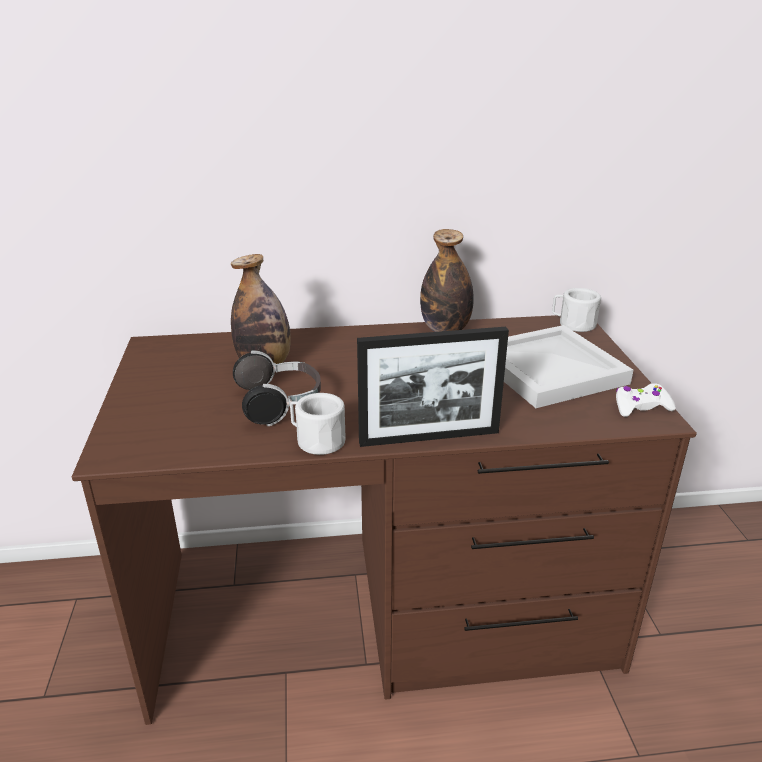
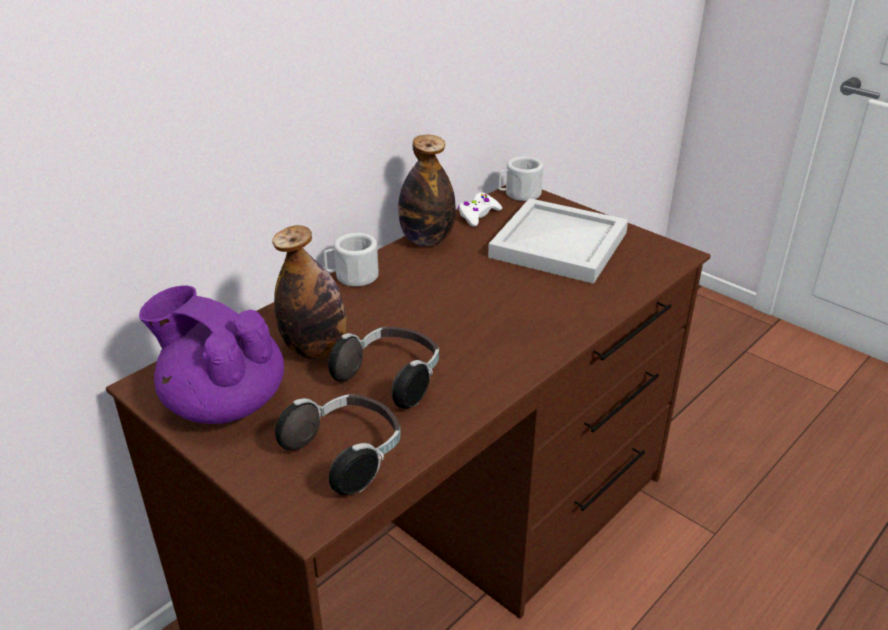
camera: 40 degrees left, 5 degrees up
white mug [290,393,345,455] -> white mug moved to [323,233,379,286]
picture frame [357,327,509,447] -> none
white game controller [616,383,676,417] -> white game controller moved to [458,193,502,227]
none -> purple teapot [139,285,284,424]
none -> headphones [275,394,401,495]

